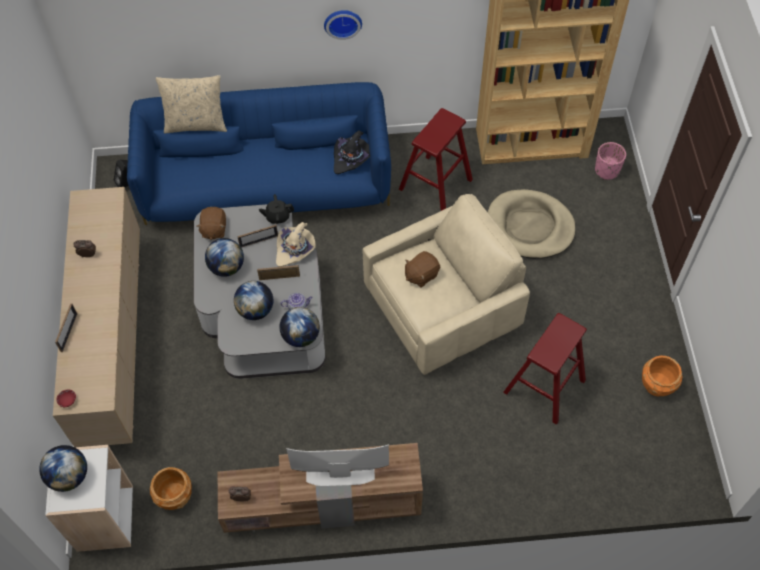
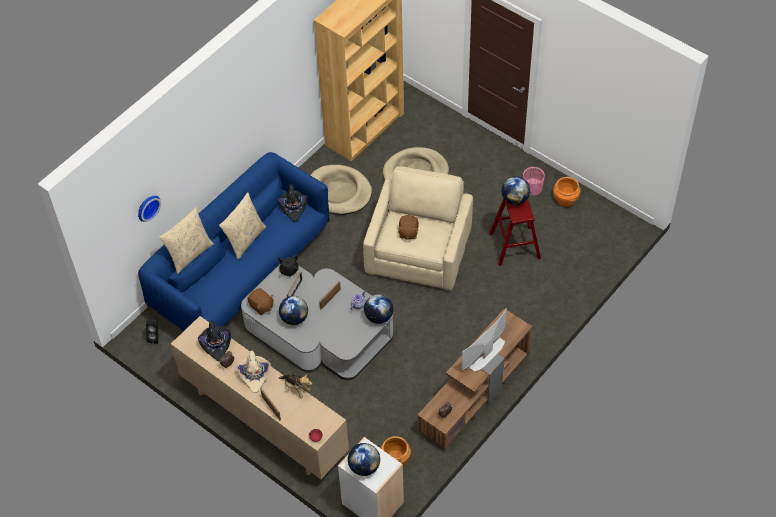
camera: 45 degrees left, 5 degrees down
globe [234,281,273,320] -> globe moved to [502,176,530,205]
beige hat [276,222,316,267] -> beige hat moved to [237,351,271,393]
wall clock [324,10,362,40] -> wall clock moved to [138,195,161,222]
red stool [399,108,473,211] -> beige dog bed [311,165,372,215]
pink planter [595,142,626,180] -> pink planter moved to [523,167,545,196]
none -> black hat [198,321,231,362]
none -> beige pillow [219,192,266,260]
none -> plush toy [279,374,312,398]

